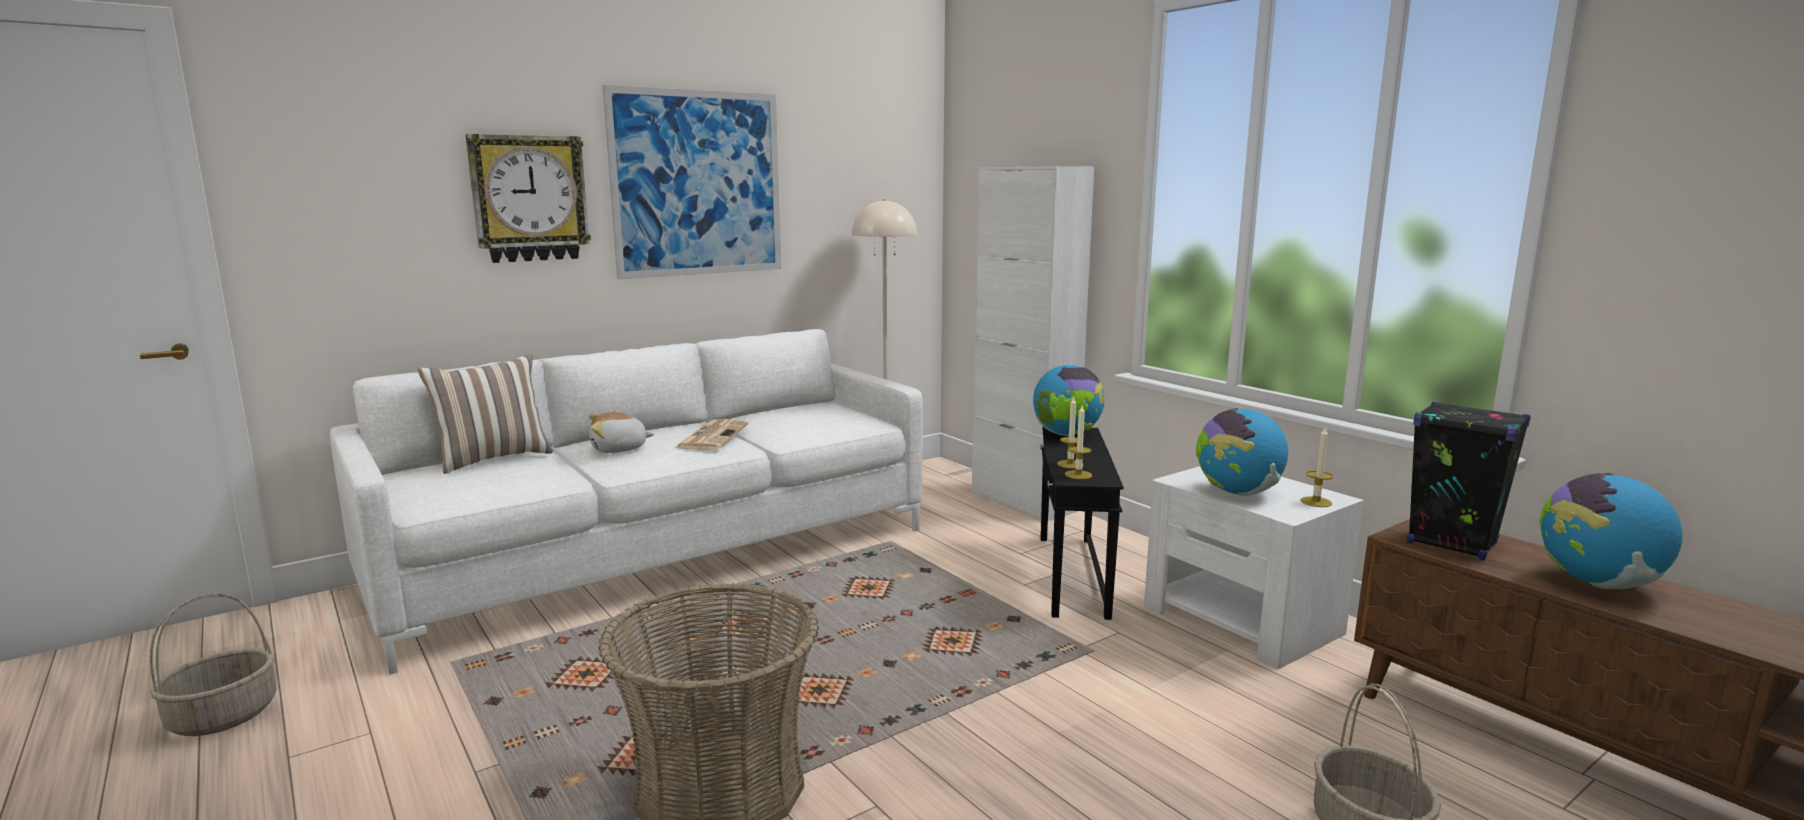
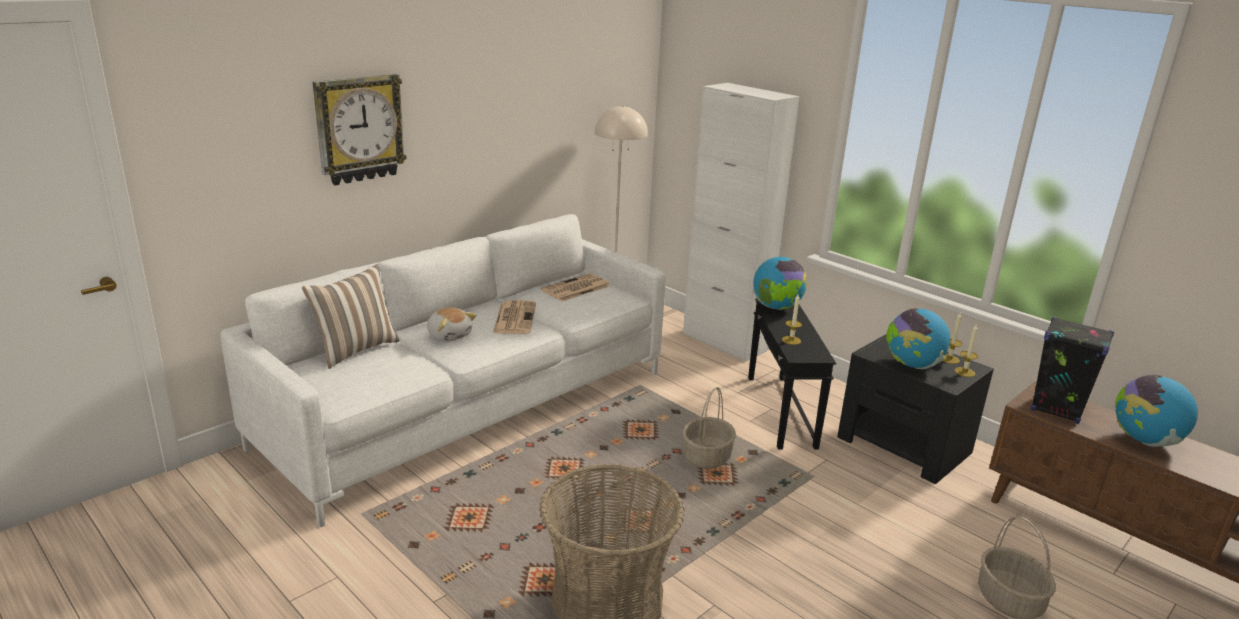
camera: 10 degrees left, 10 degrees up
basket [150,593,277,736] -> basket moved to [683,387,736,469]
plush toy [589,412,654,453] -> plush toy turned 105 degrees counterclockwise [427,308,476,342]
picture [603,85,781,279] -> none
candle [1065,406,1092,479] -> candle moved to [943,313,962,364]
white nightstand [1144,466,1363,669] -> black nightstand [837,334,994,484]
none -> newspaper [541,273,610,301]

